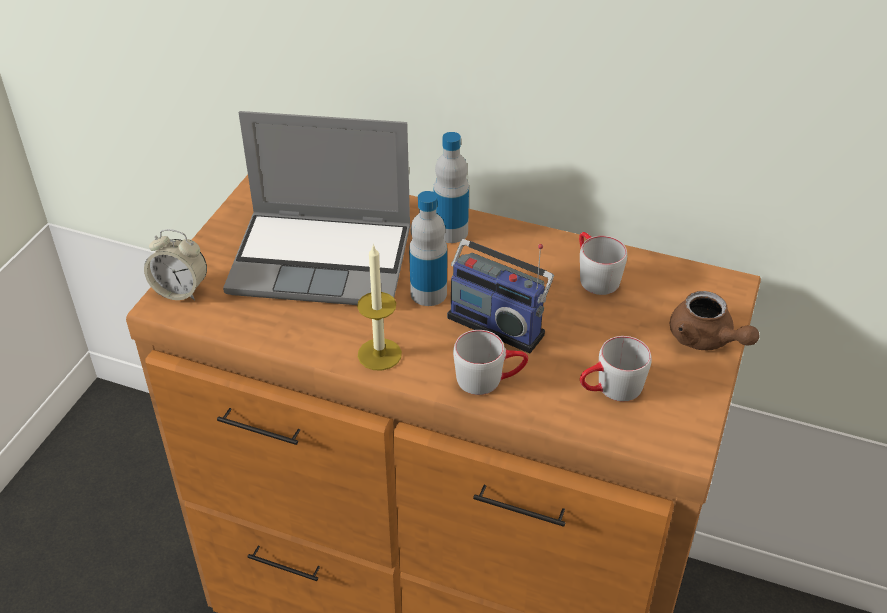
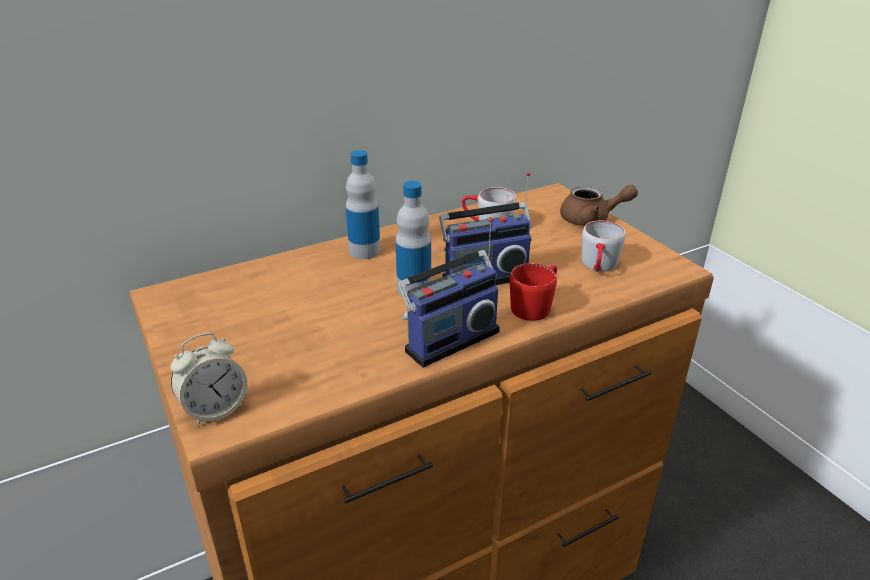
camera: 50 degrees left, 10 degrees down
laptop [223,111,411,305] -> none
candle [357,244,402,370] -> radio [398,217,500,368]
grey mug [453,330,528,395] -> red mug [510,263,557,321]

